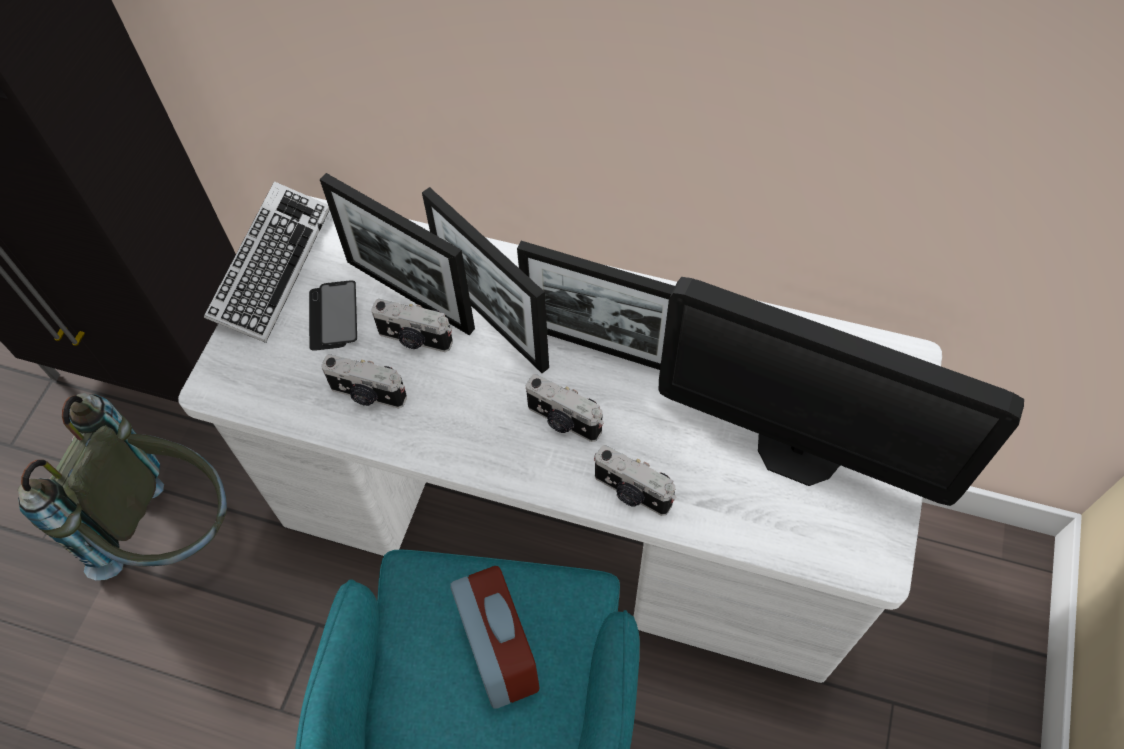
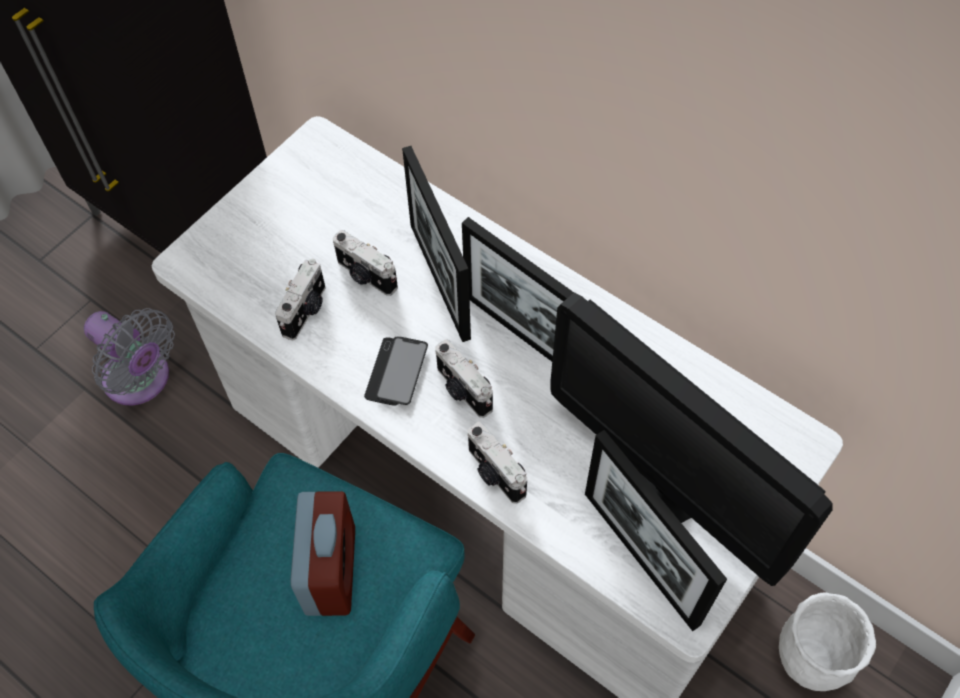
camera: 20 degrees right, 0 degrees up
grey backpack [18,393,227,580] -> grey fan [84,308,175,405]
keyboard [204,181,330,343] -> none
phone [309,280,357,350] -> phone moved to [364,336,428,406]
picture frame [320,173,475,335] -> picture frame moved to [585,430,727,631]
camera [321,354,407,408] -> camera turned 105 degrees counterclockwise [275,258,326,340]
none -> white planter [779,592,876,691]

